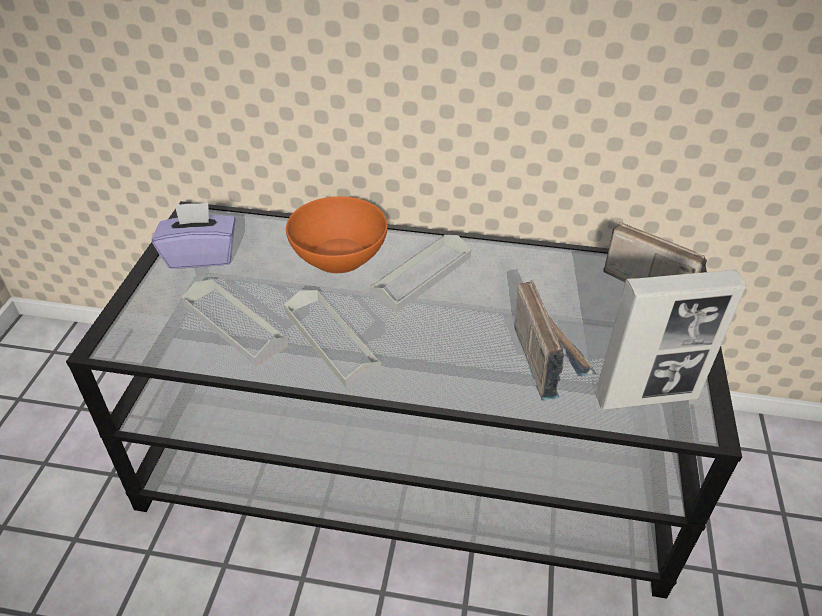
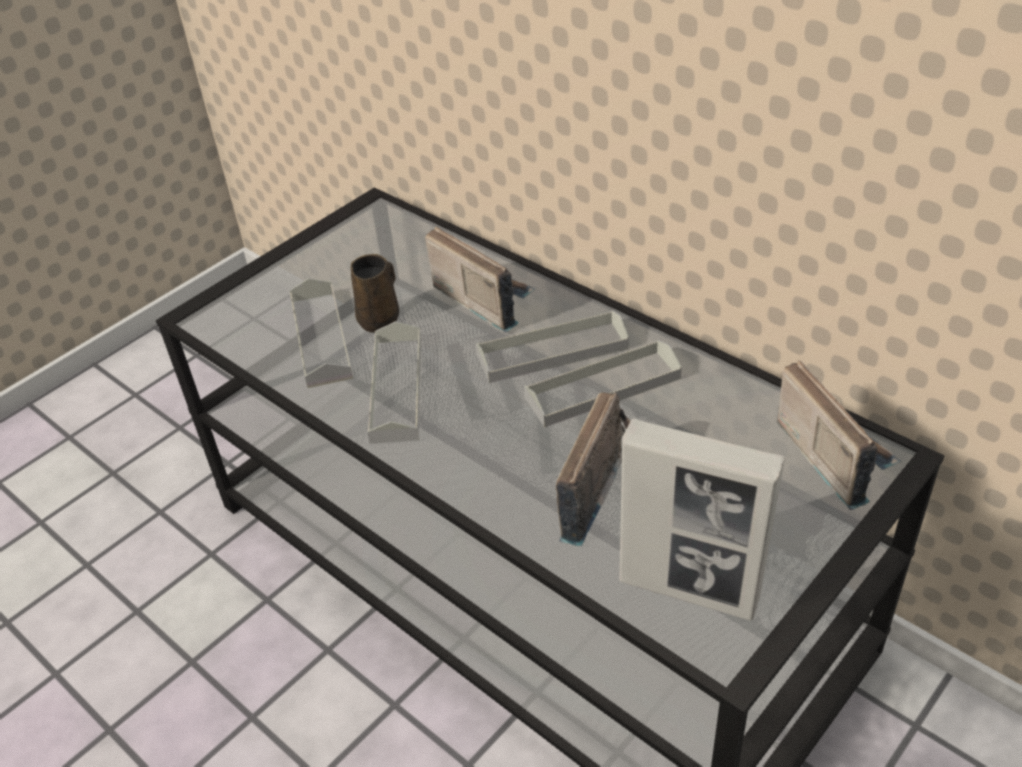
camera: 35 degrees right, 0 degrees up
purple tissue box [152,202,236,269] -> none
orange bowl [286,196,388,273] -> radio [425,227,536,333]
none -> brown mug [351,254,399,333]
none -> grey tray [524,340,682,427]

